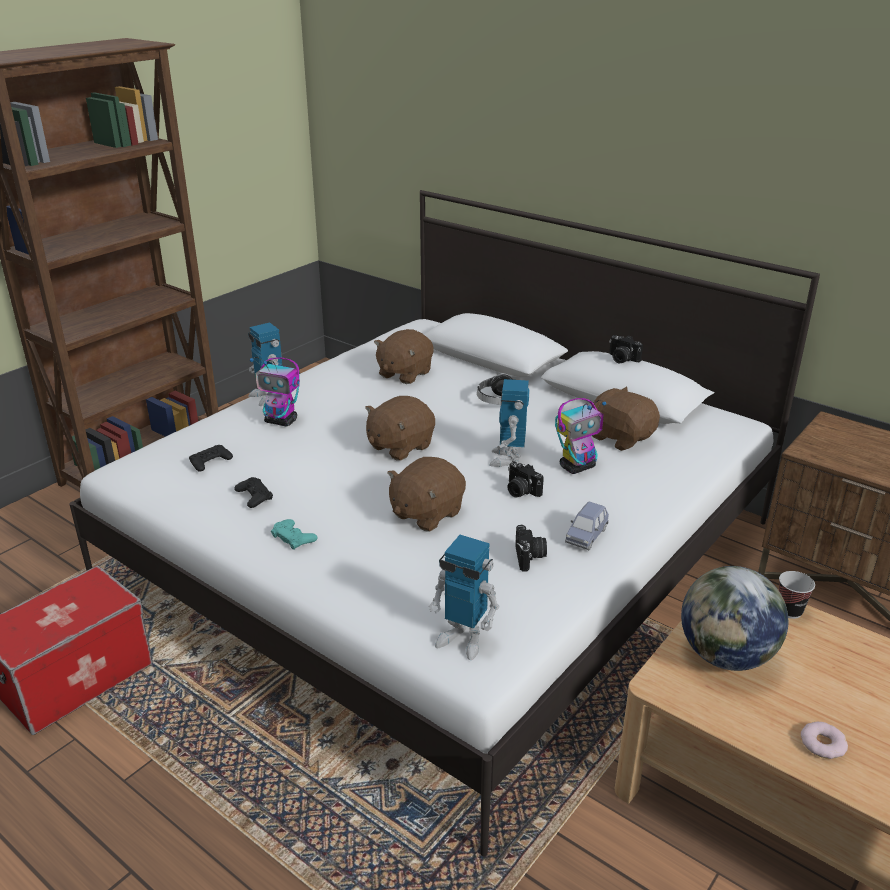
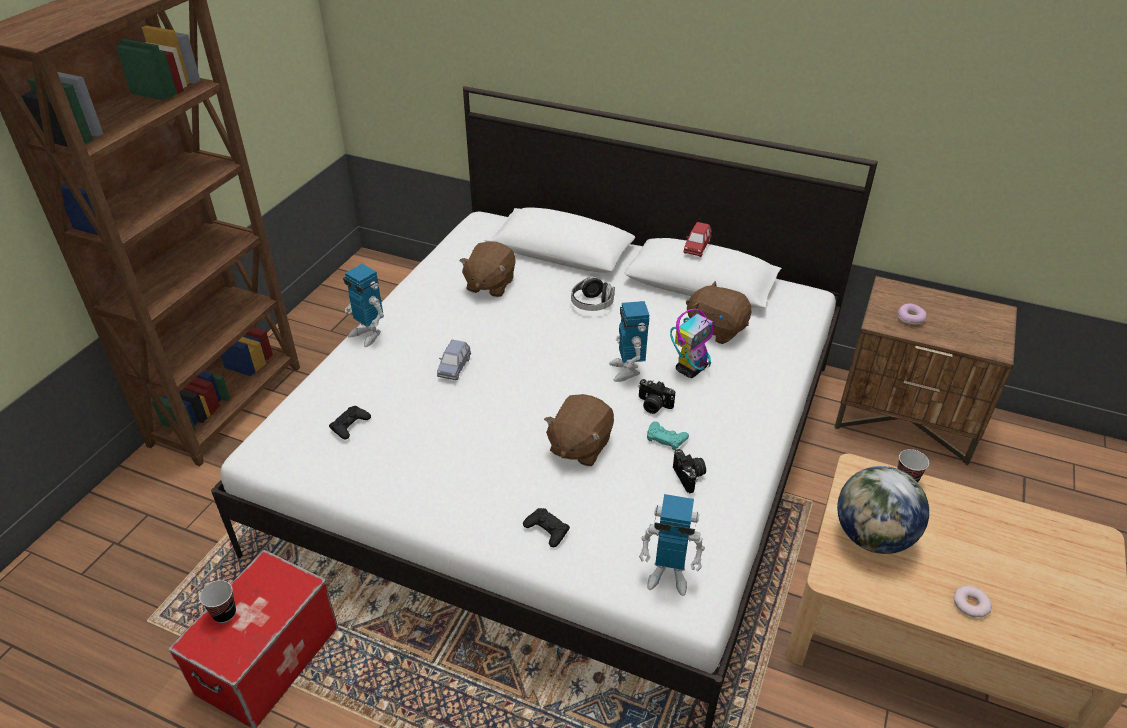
camera: 15 degrees left, 10 degrees up
black game controller [234,477,273,508] -> black game controller moved to [523,508,570,547]
toy robot [250,357,300,427] -> none
turquoise game controller [271,519,318,550] -> turquoise game controller moved to [647,421,689,450]
brown plush toy [365,396,435,461] -> none
blue toy car [565,502,609,550] -> blue toy car moved to [437,339,471,380]
camera [609,335,643,363] -> red toy car [684,222,712,257]
none -> cup [199,580,236,623]
none -> donut [898,303,927,325]

